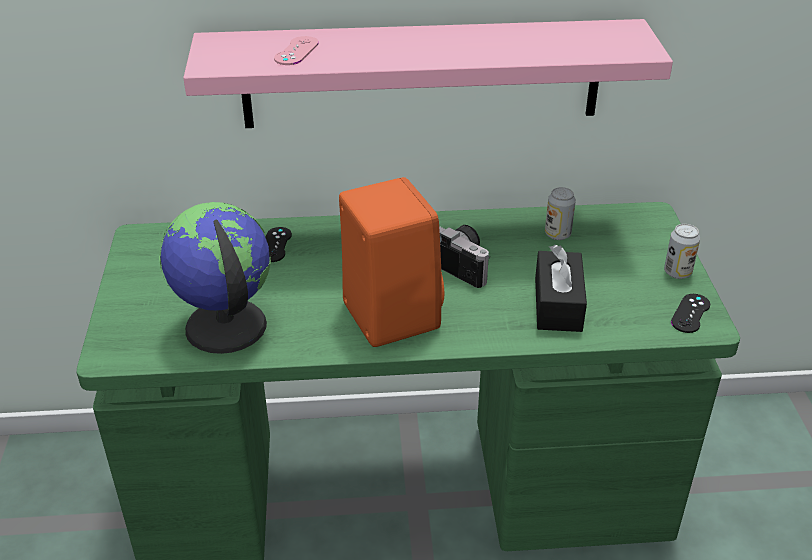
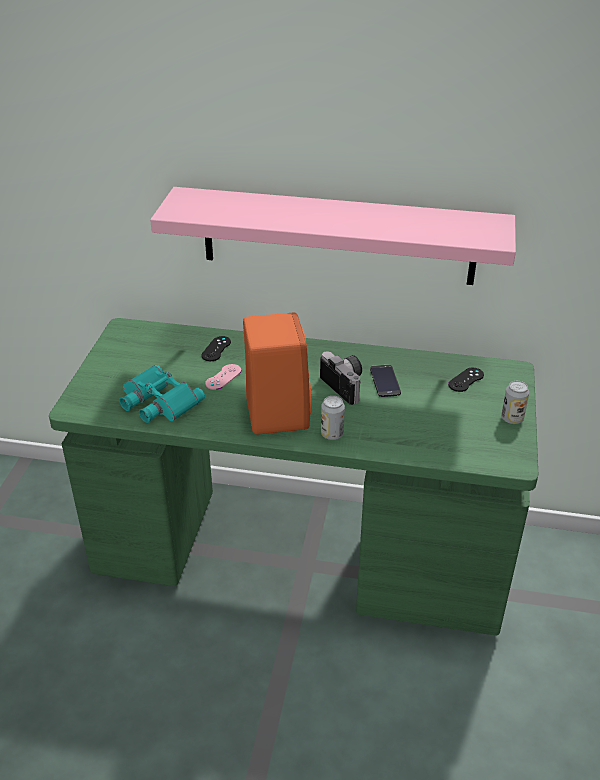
camera: 15 degrees right, 0 degrees up
globe [160,202,271,354] -> turquoise binoculars [119,365,205,423]
pink game controller [274,36,319,65] -> pink game controller moved to [205,364,241,390]
black tissue box [535,245,587,332] -> none
can [545,187,576,240] -> can moved to [321,396,345,440]
black game controller [671,294,710,333] -> black game controller moved to [448,368,484,392]
none -> phone [370,365,401,397]

